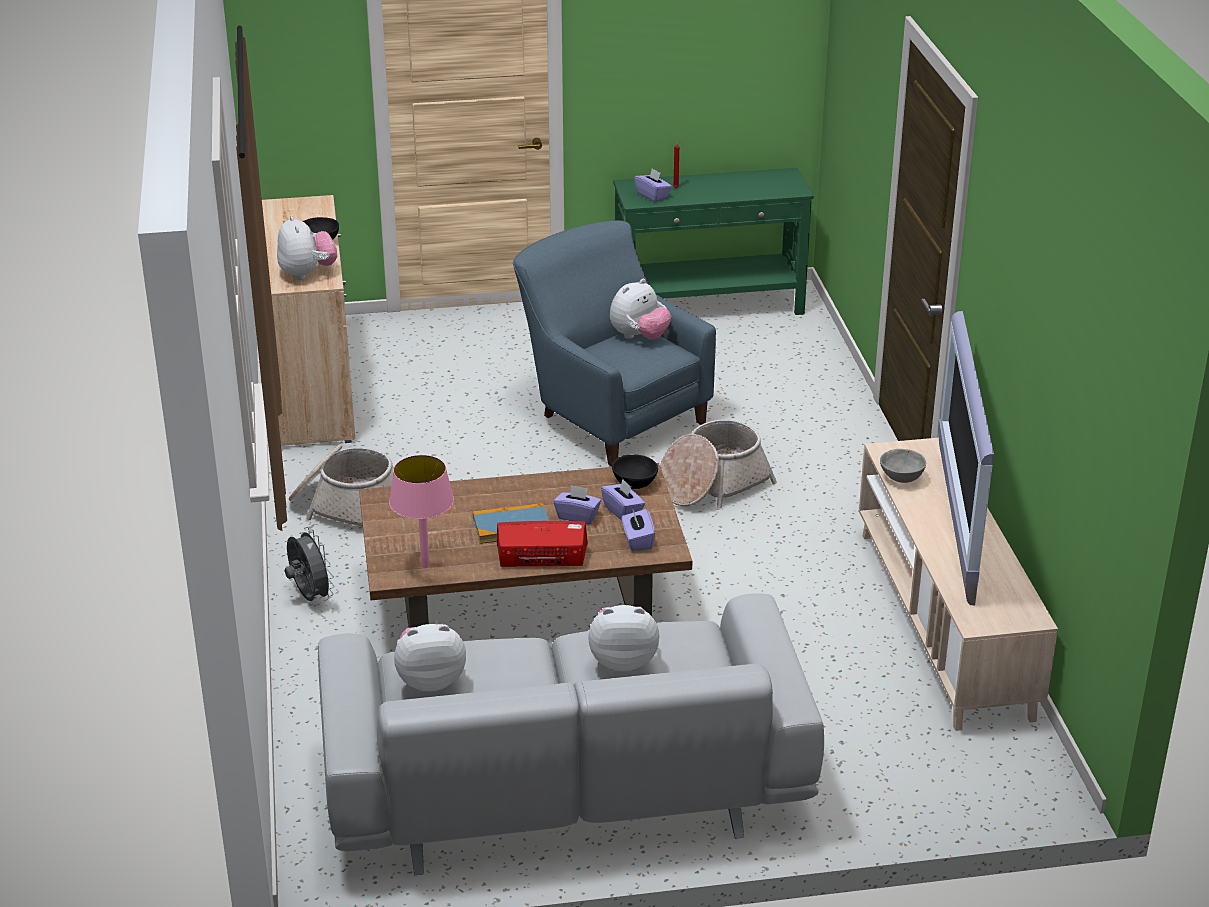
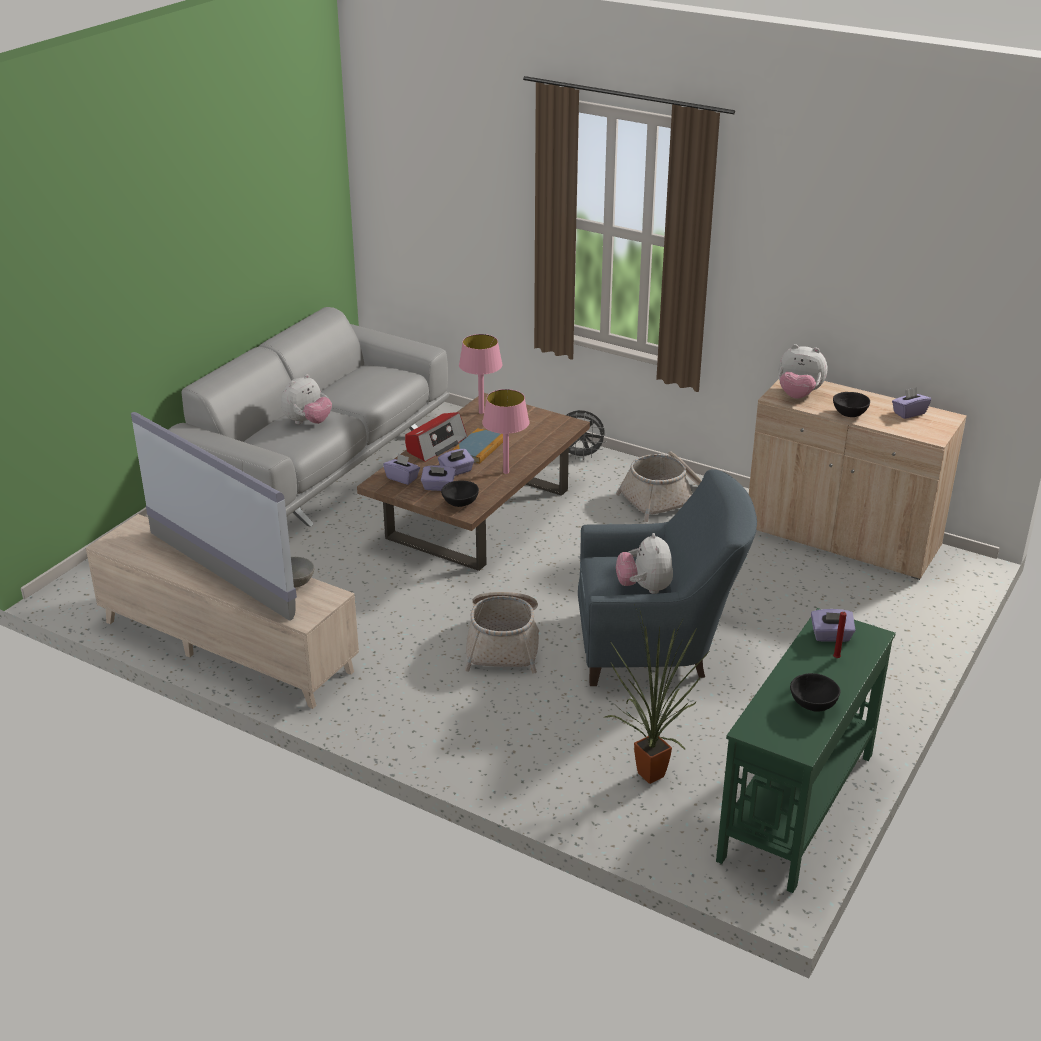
camera: 130 degrees right, 0 degrees up
plush toy [394,624,466,692] -> none
none -> pink table lamp [482,389,529,474]
none -> potted plant [605,604,709,784]
none -> black bowl [790,673,840,712]
none -> purple tissue box [892,387,931,419]

